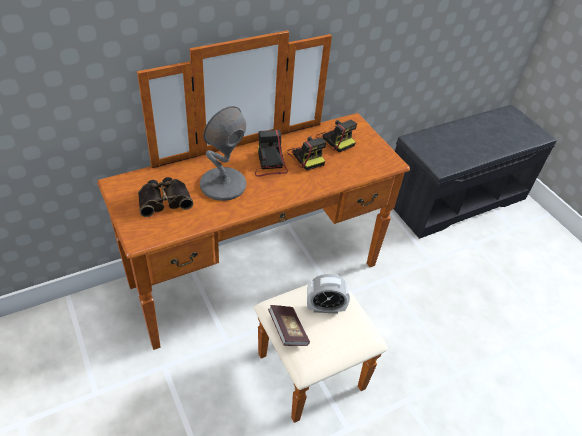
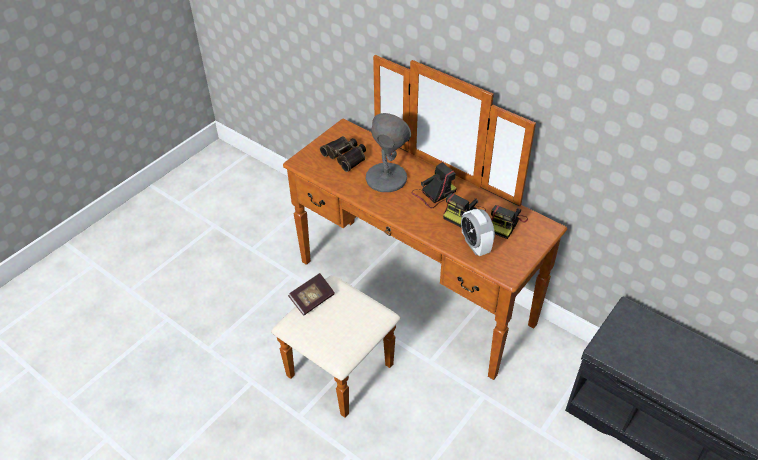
camera: 70 degrees right, 0 degrees up
alarm clock [307,274,350,314] -> alarm clock moved to [461,209,495,256]

